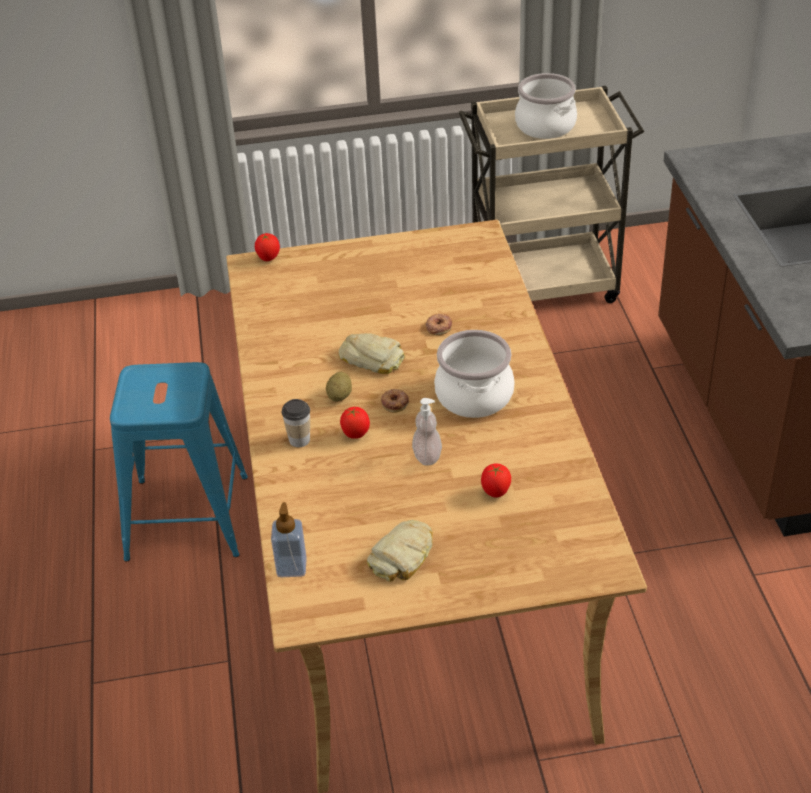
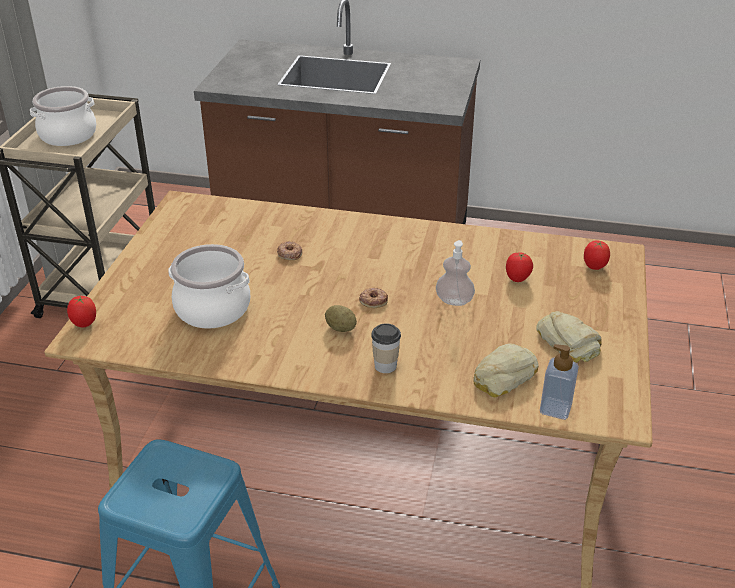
camera: 70 degrees left, 5 degrees down
bread [339,333,405,374] -> bread moved to [473,344,539,397]
tomato [340,407,370,439] -> tomato moved to [584,240,610,270]
cooking pot [434,330,515,418] -> cooking pot moved to [169,244,250,329]

